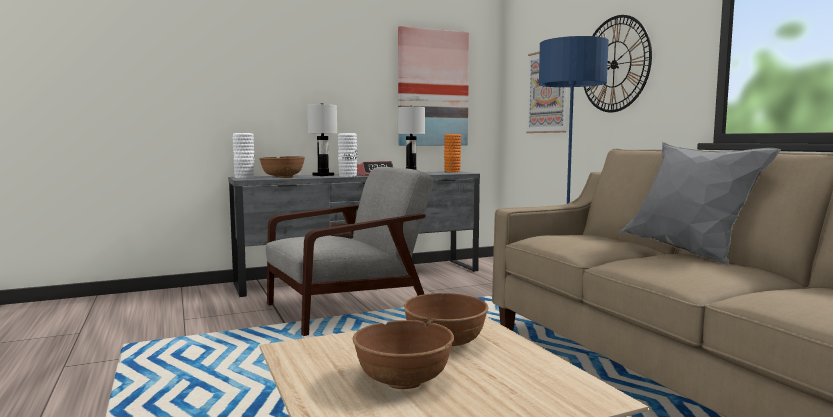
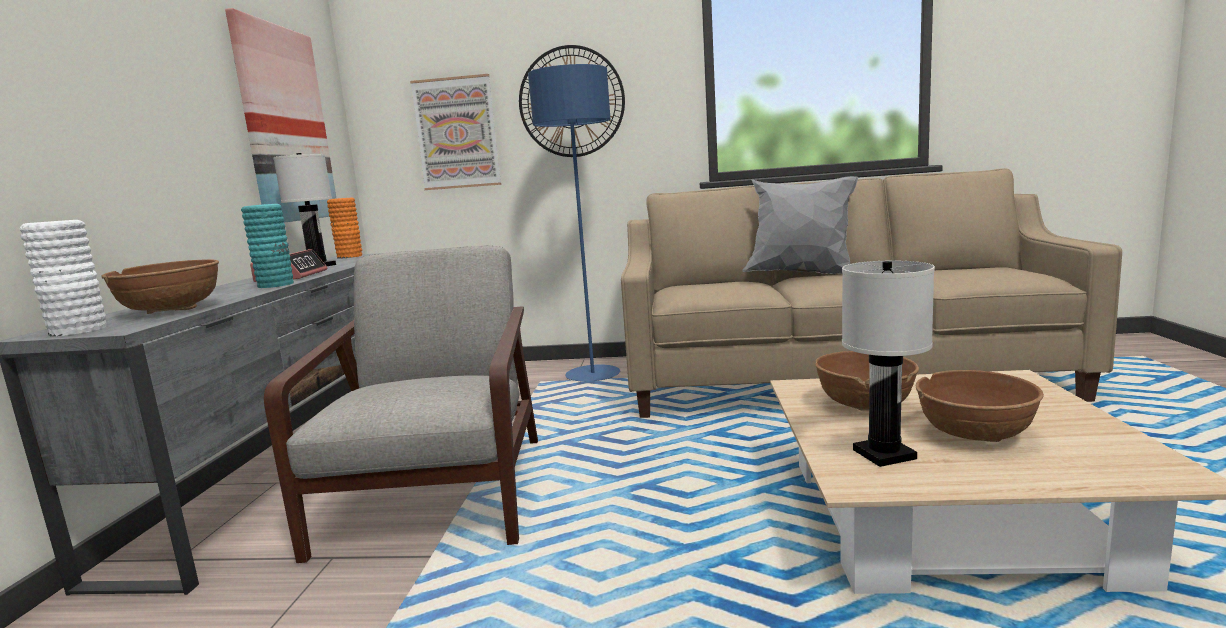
camera: 60 degrees left, 5 degrees up
white table lamp [307,103,337,176] -> white table lamp moved to [842,261,935,467]
white vase [338,133,357,177] -> turquoise vase [241,204,294,288]

